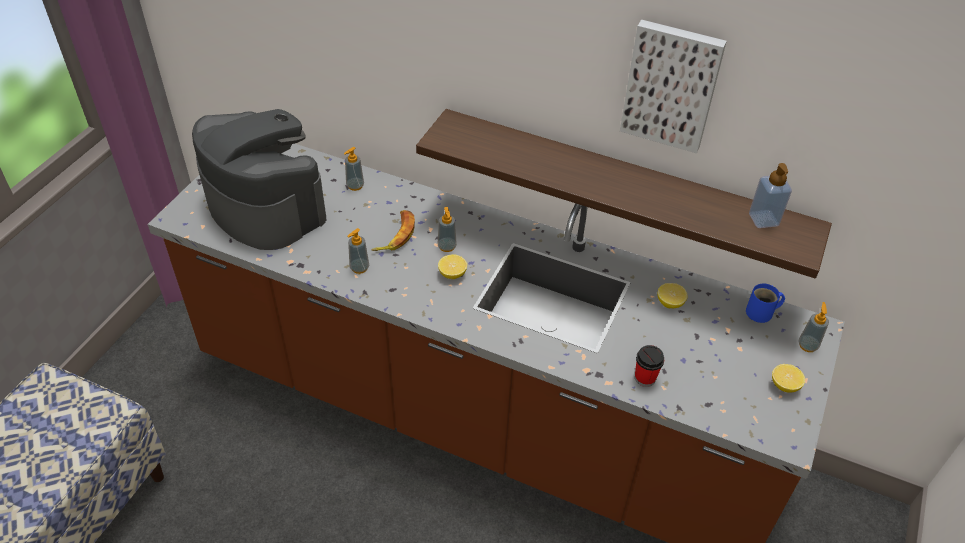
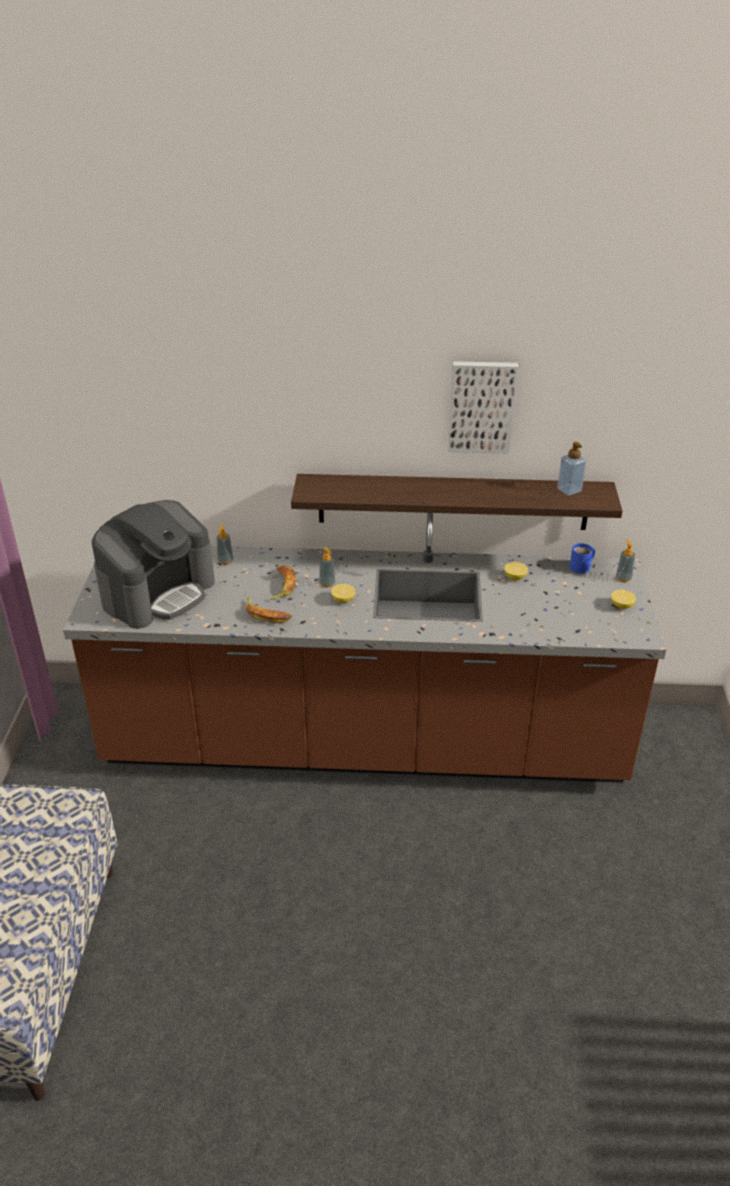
camera: 20 degrees left, 10 degrees down
coffee machine [192,109,326,250] -> coffee machine turned 105 degrees clockwise [92,500,215,629]
soap dispenser [347,228,369,274] -> banana [245,597,292,623]
cup [635,345,664,387] -> none

